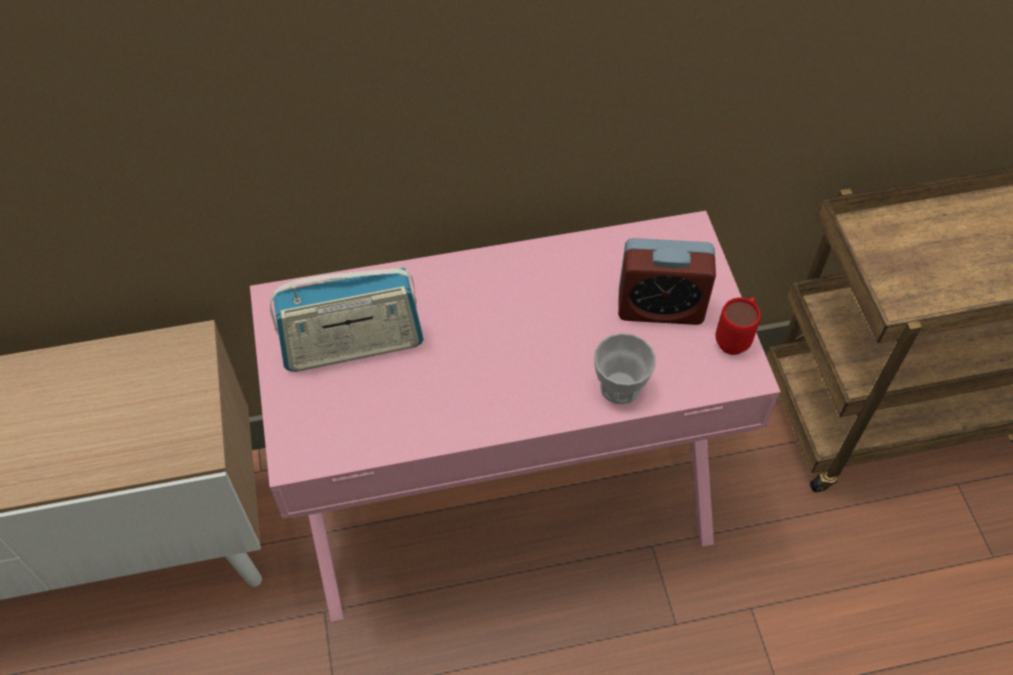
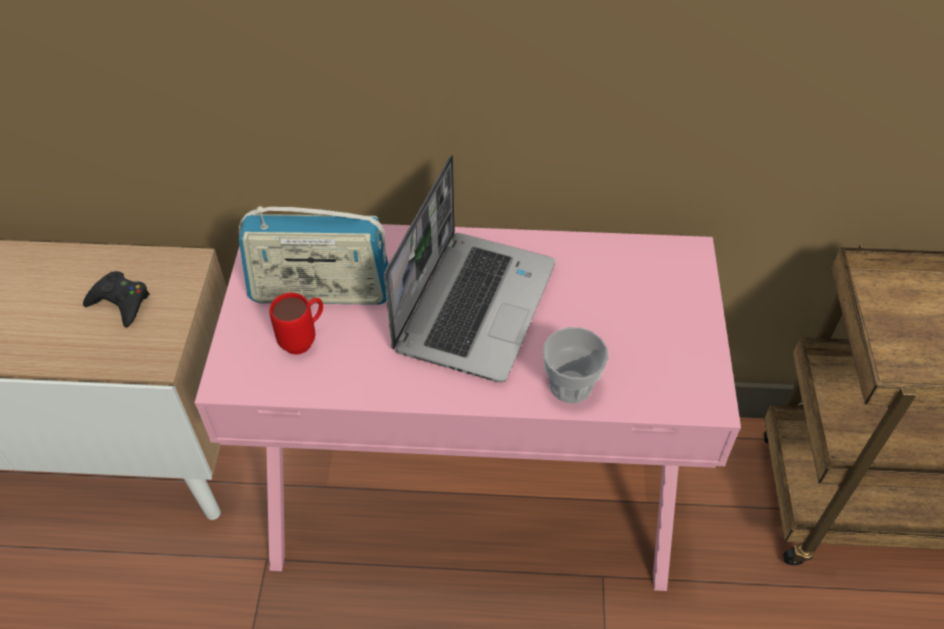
camera: 15 degrees right, 5 degrees down
alarm clock [618,238,716,325] -> none
red mug [716,297,760,355] -> red mug moved to [269,293,323,355]
none -> black game controller [83,271,150,327]
none -> laptop [384,155,556,382]

